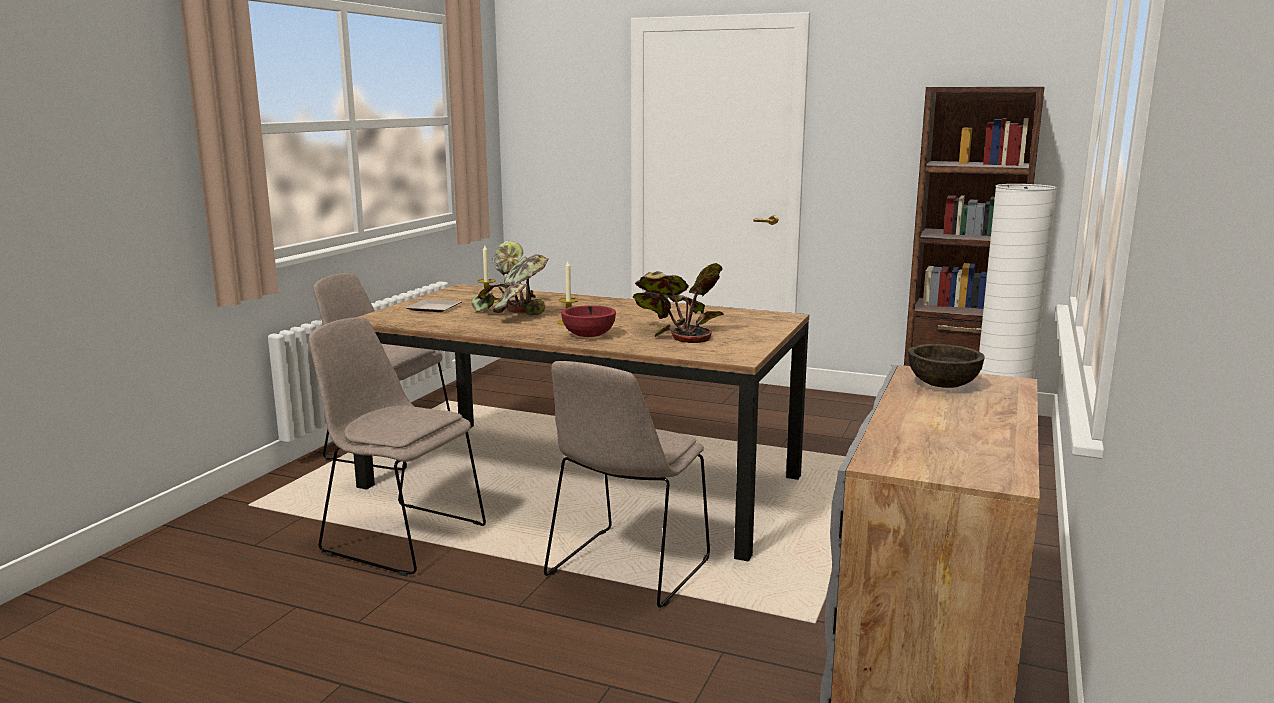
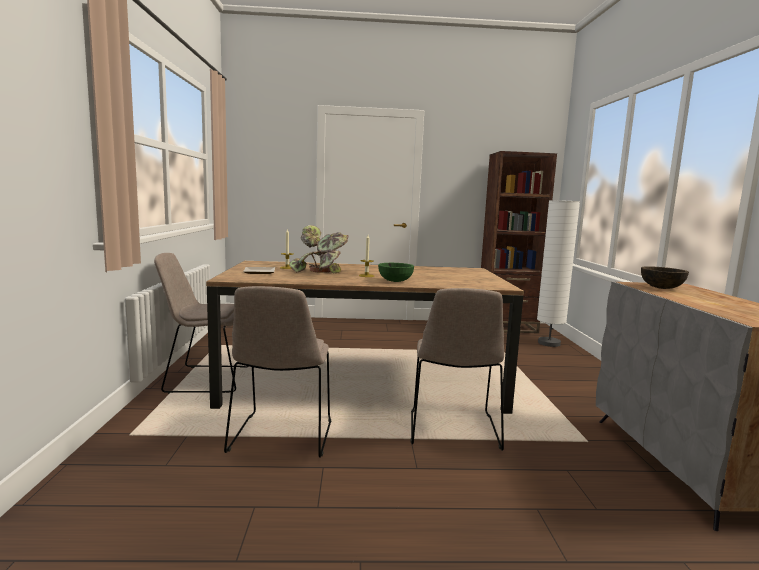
camera: 25 degrees left, 5 degrees down
beige chair [309,318,486,576] -> beige chair turned 90 degrees counterclockwise [224,286,331,458]
red bowl [561,305,616,337] -> green bowl [378,263,414,282]
potted plant [633,263,724,343] -> none

